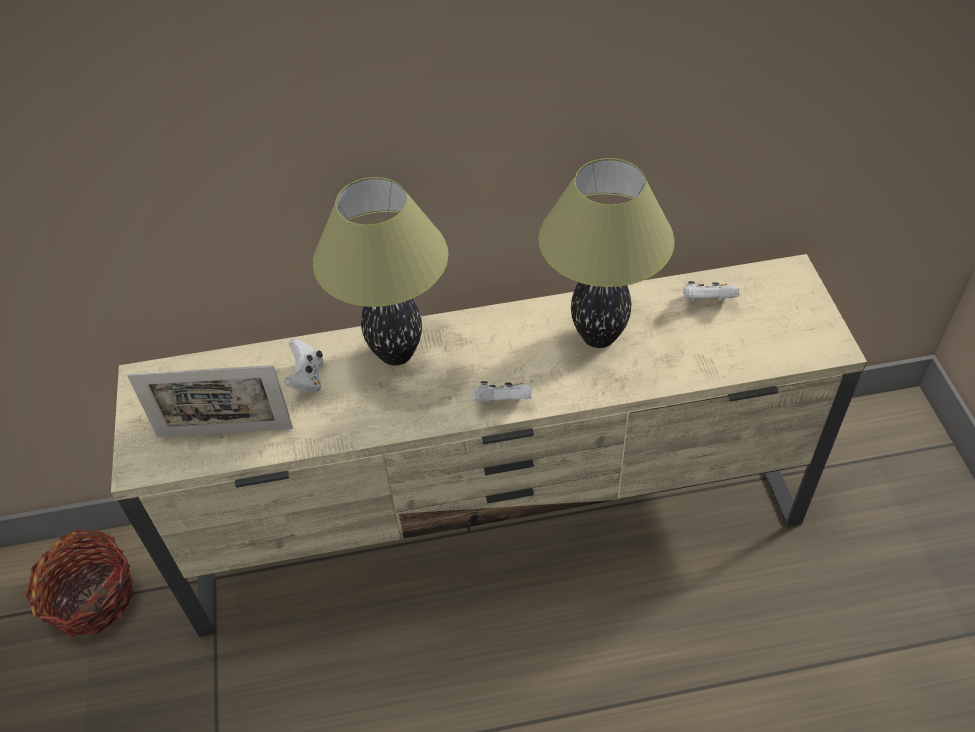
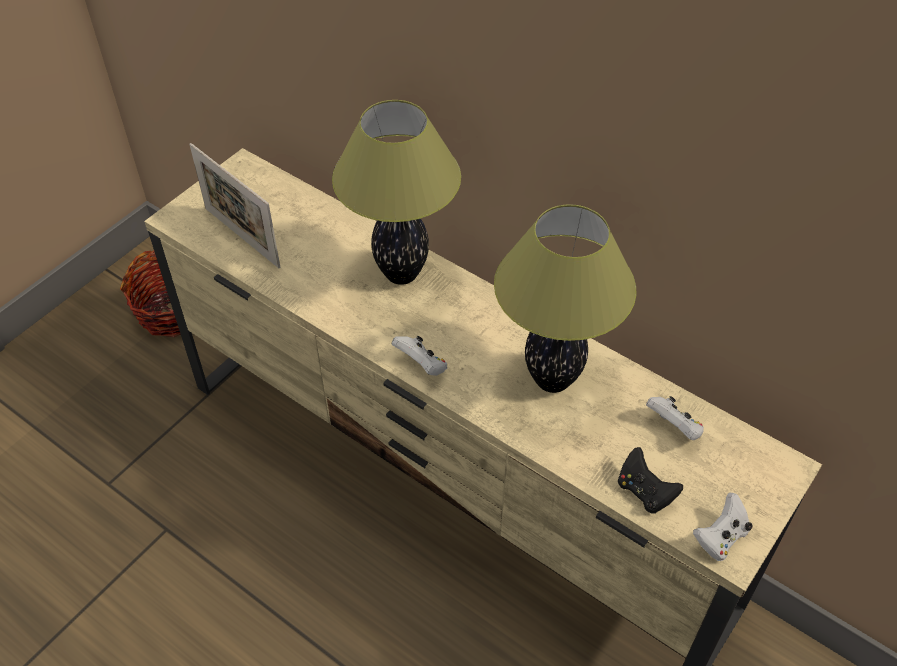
camera: 45 degrees right, 0 degrees up
white game controller [285,339,323,393] -> white game controller moved to [693,493,752,561]
none -> black game controller [618,447,683,514]

